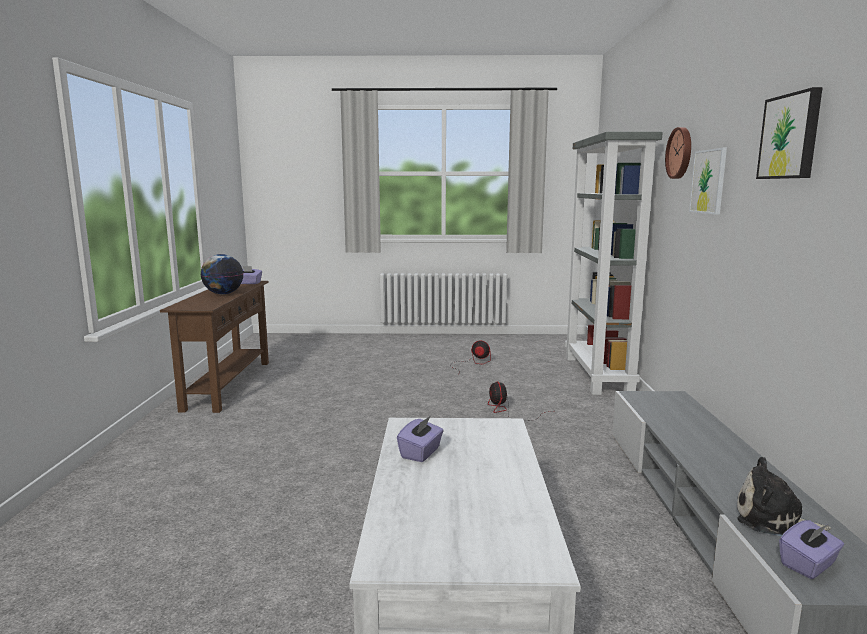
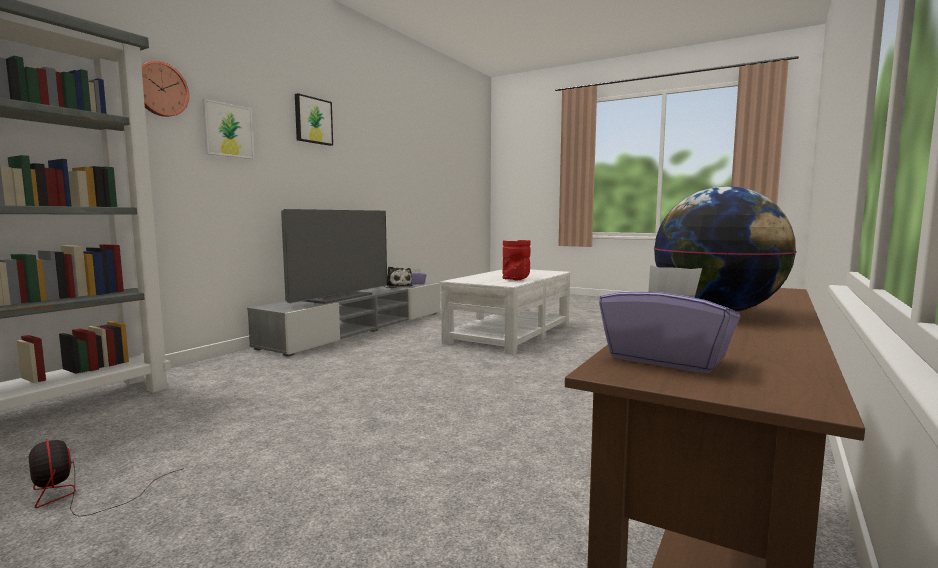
camera: 150 degrees left, 5 degrees down
purple tissue box [397,416,444,462] -> red vase [503,240,531,281]
fan [488,381,549,421] -> none
none -> television [281,209,387,304]

